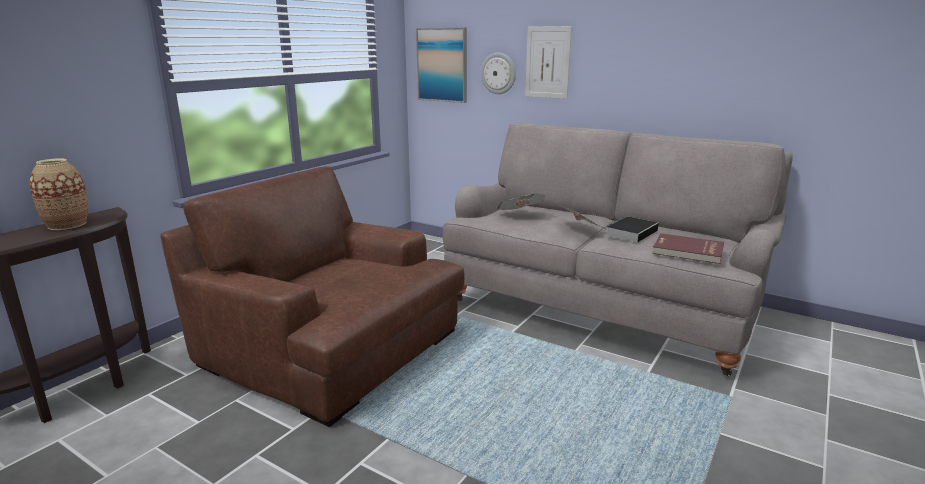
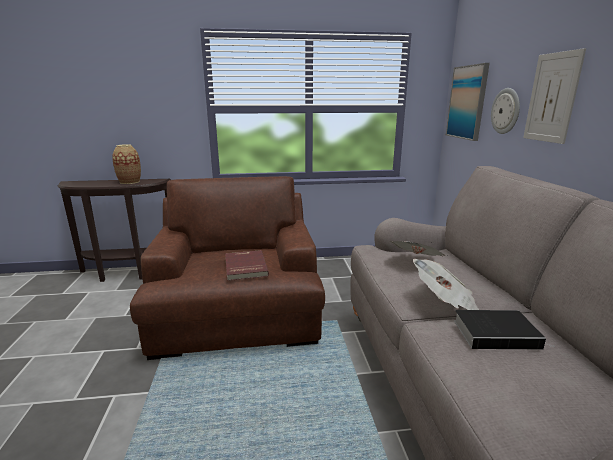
camera: 50 degrees right, 0 degrees up
red book [652,233,724,264] -> red book moved to [225,250,269,281]

